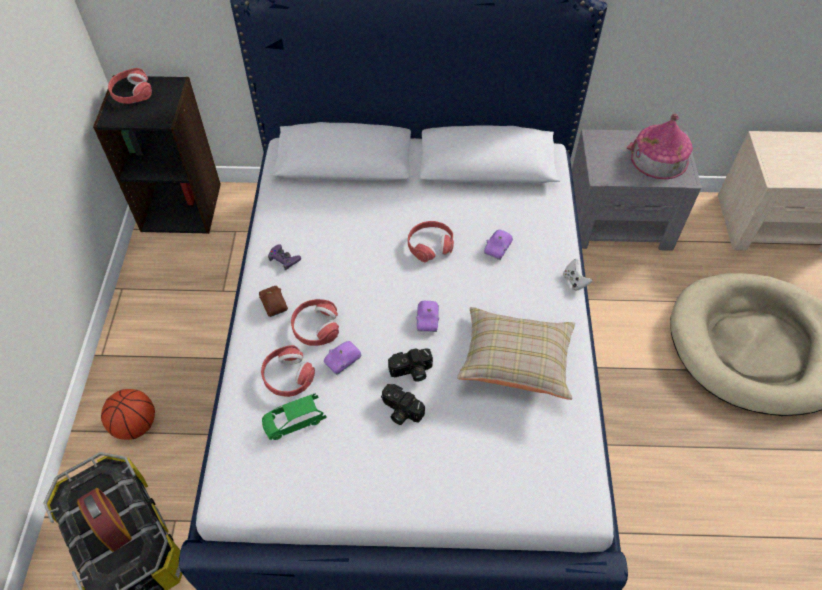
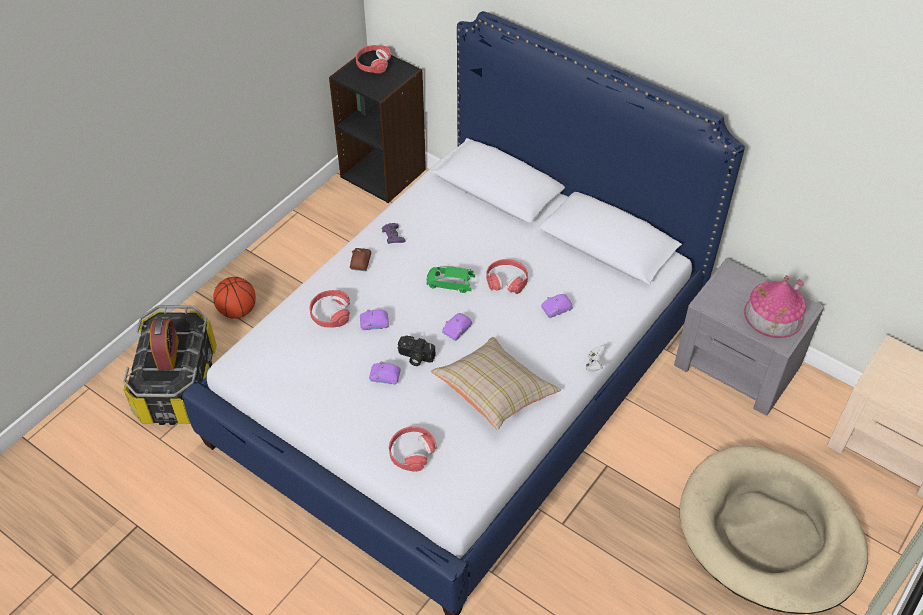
camera: 35 degrees right, 5 degrees down
green toy car [262,394,327,440] -> green toy car moved to [426,266,475,293]
red headphones [291,299,339,346] -> red headphones moved to [389,426,436,472]
camera [381,384,425,425] -> purple toy car [369,361,401,384]

